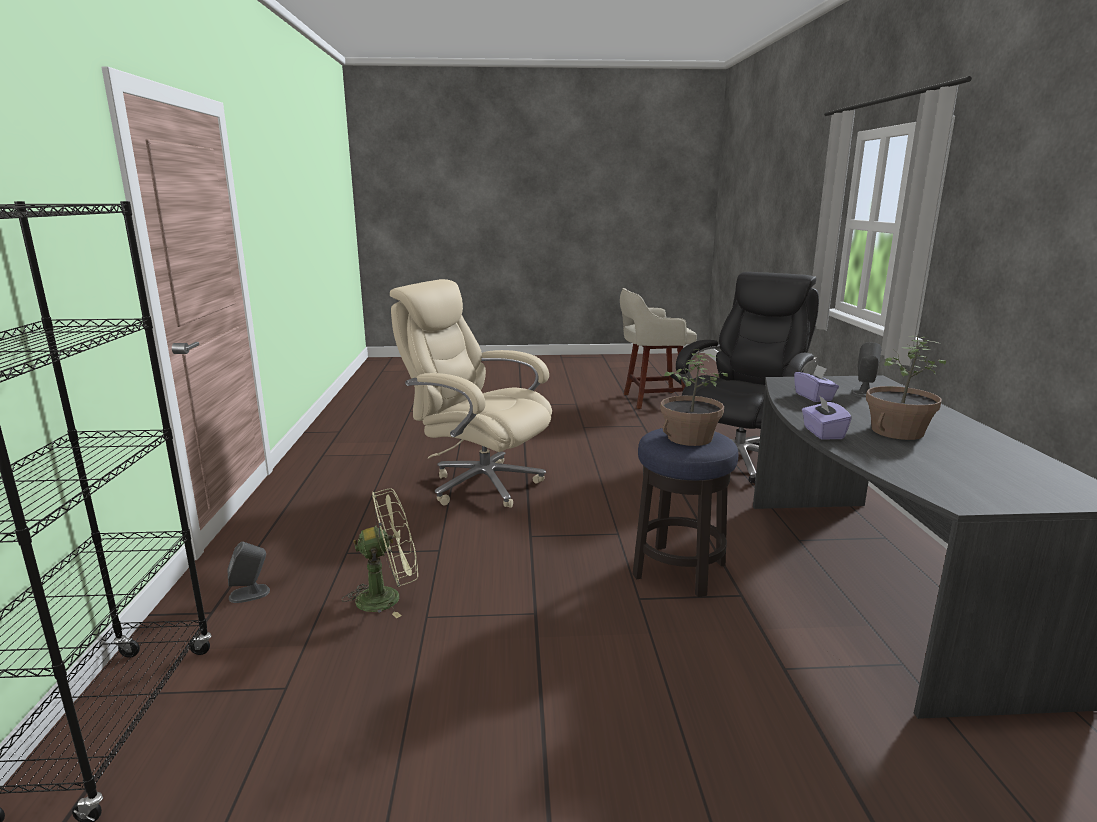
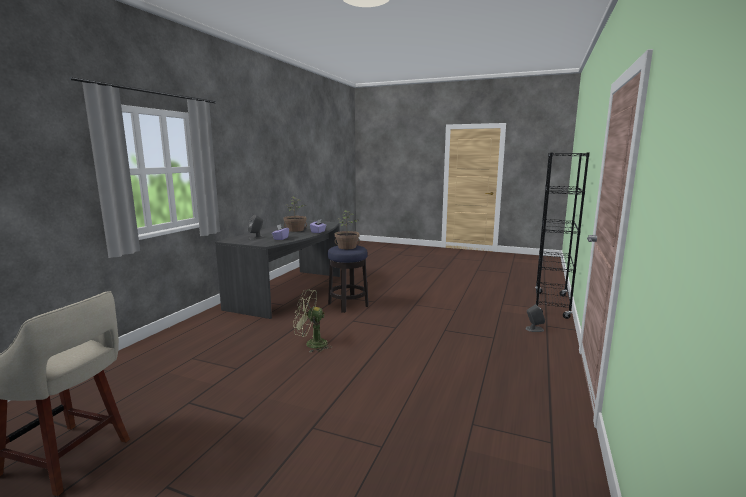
camera: 155 degrees left, 5 degrees down
green fan [342,488,418,618] -> green fan moved to [293,289,332,352]
beige office chair [390,279,552,508] -> none
black office chair [676,272,819,483] -> none

